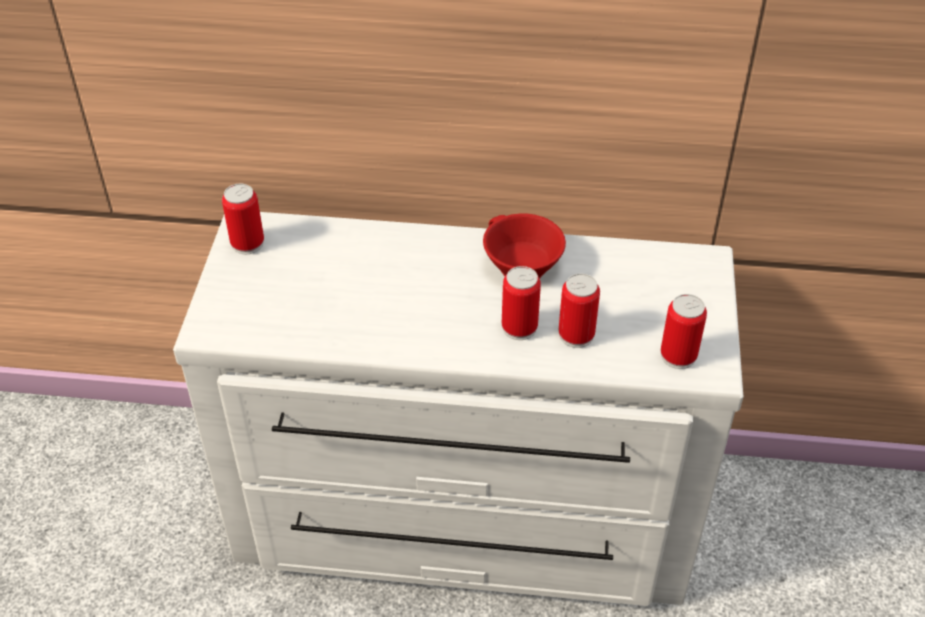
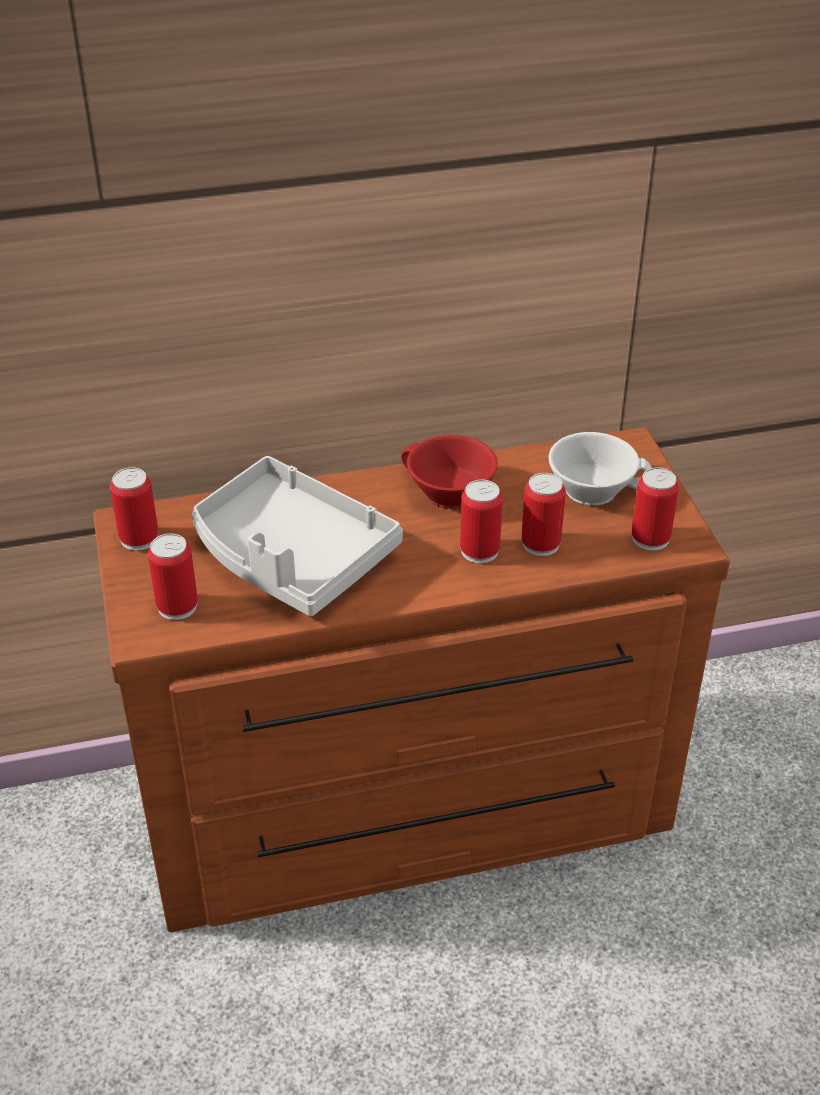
camera: 20 degrees left, 5 degrees down
white dresser [173,212,743,606] -> brown dresser [93,427,730,932]
none -> can [148,534,198,620]
none -> grey tray [192,456,403,616]
none -> white cup [549,432,652,506]

